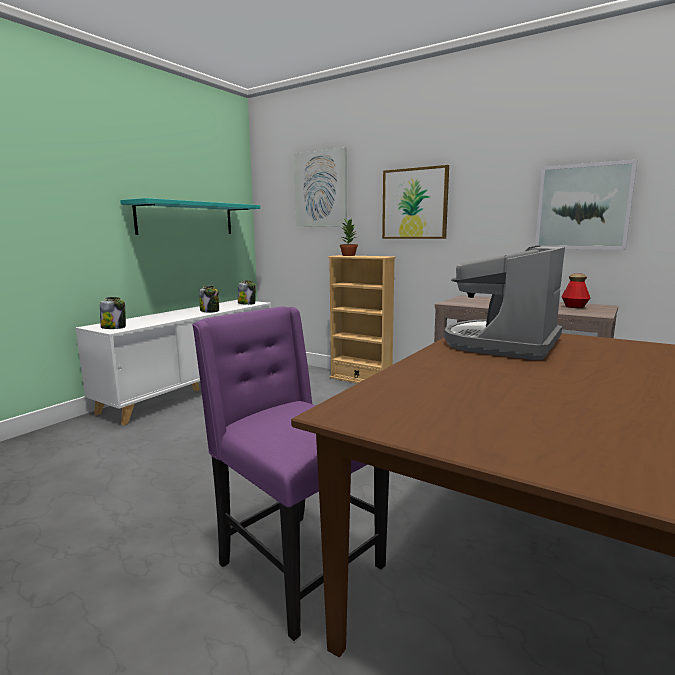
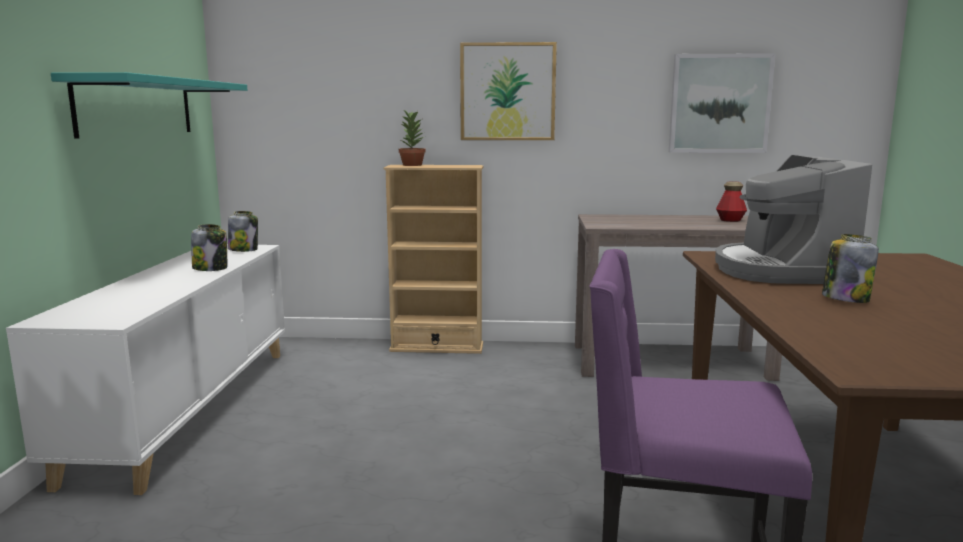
camera: 30 degrees left, 0 degrees up
jar [100,297,126,329] -> jar moved to [822,234,879,303]
picture [294,147,347,227] -> none

